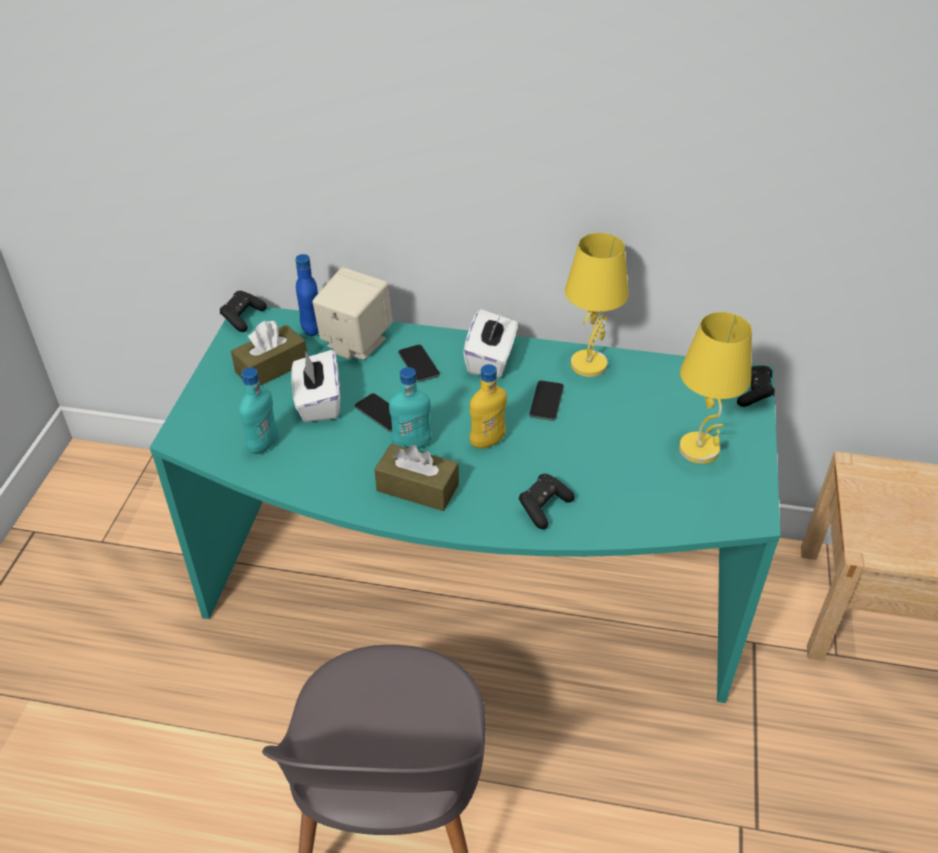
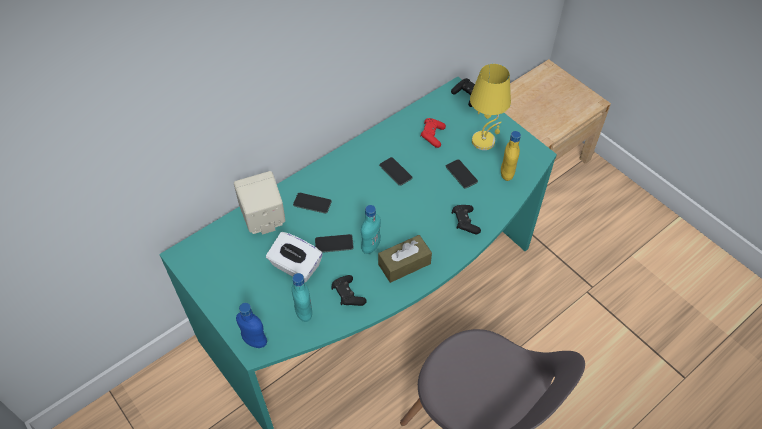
camera: 50 degrees left, 10 degrees up
black game controller [220,291,267,332] -> black game controller moved to [331,275,367,306]
brown tissue box [231,321,307,386] -> none
blue bottle [295,254,319,336] -> blue bottle moved to [236,303,267,348]
white tissue box [463,309,518,378] -> none
yellow bottle [469,364,507,449] -> yellow bottle moved to [501,131,521,181]
yellow table lamp [565,233,629,377] -> none
none -> red game controller [420,118,446,148]
none -> phone [446,159,478,189]

